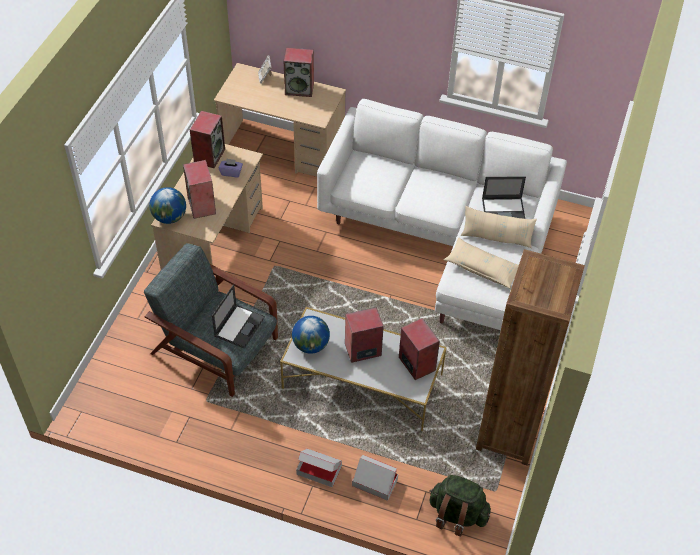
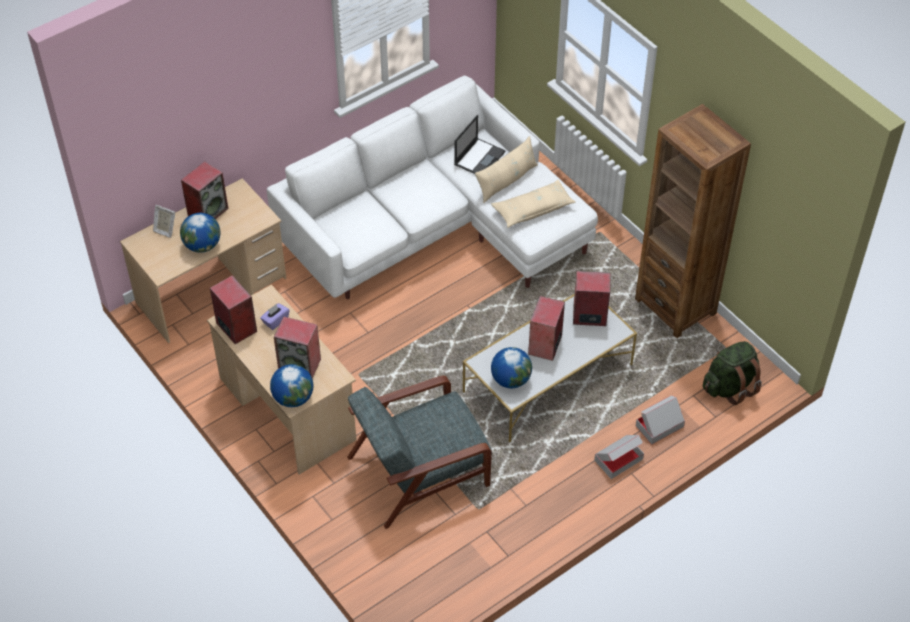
camera: 55 degrees left, 0 degrees up
laptop [212,284,265,349] -> none
none -> globe [180,213,220,253]

